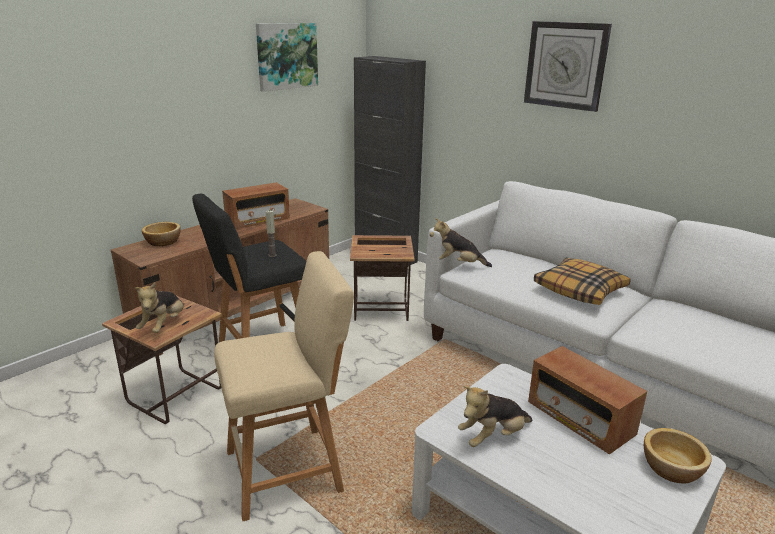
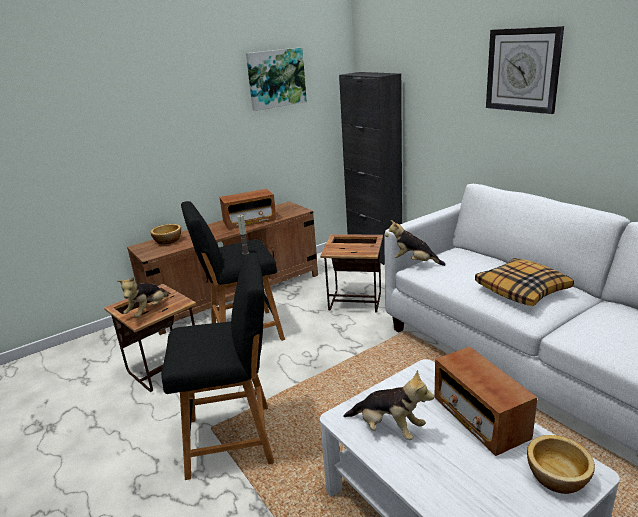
camera: 15 degrees right, 0 degrees up
beige stool [214,251,354,521] -> black stool [161,253,274,480]
plush toy [458,386,532,447] -> plush toy turned 135 degrees counterclockwise [343,370,434,440]

